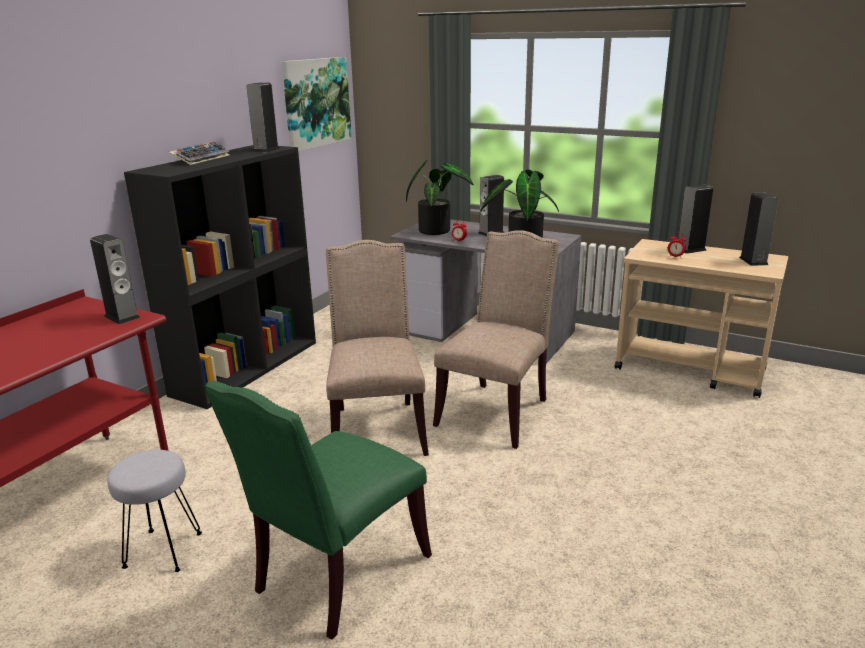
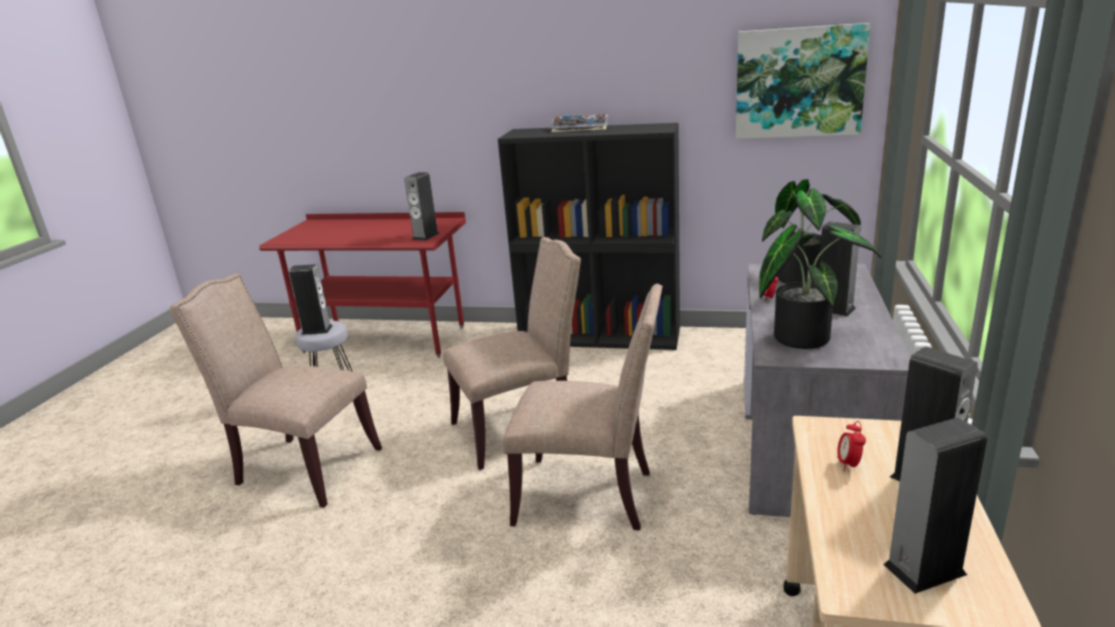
camera: 75 degrees right, 0 degrees up
green chair [204,381,432,640] -> beige chair [170,274,382,508]
speaker [247,82,279,152] -> speaker moved to [289,264,333,335]

